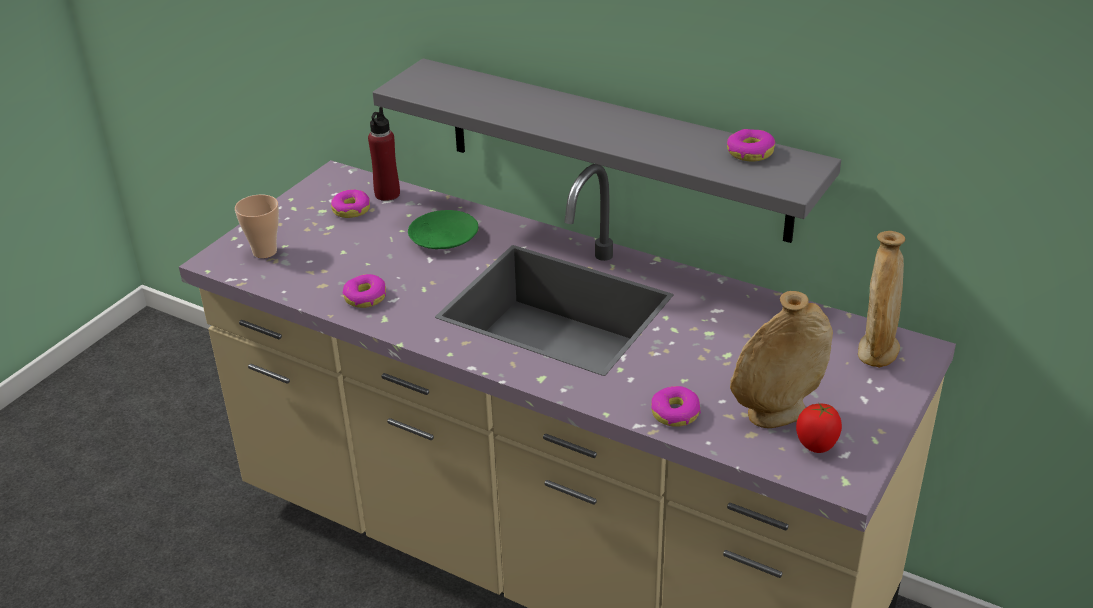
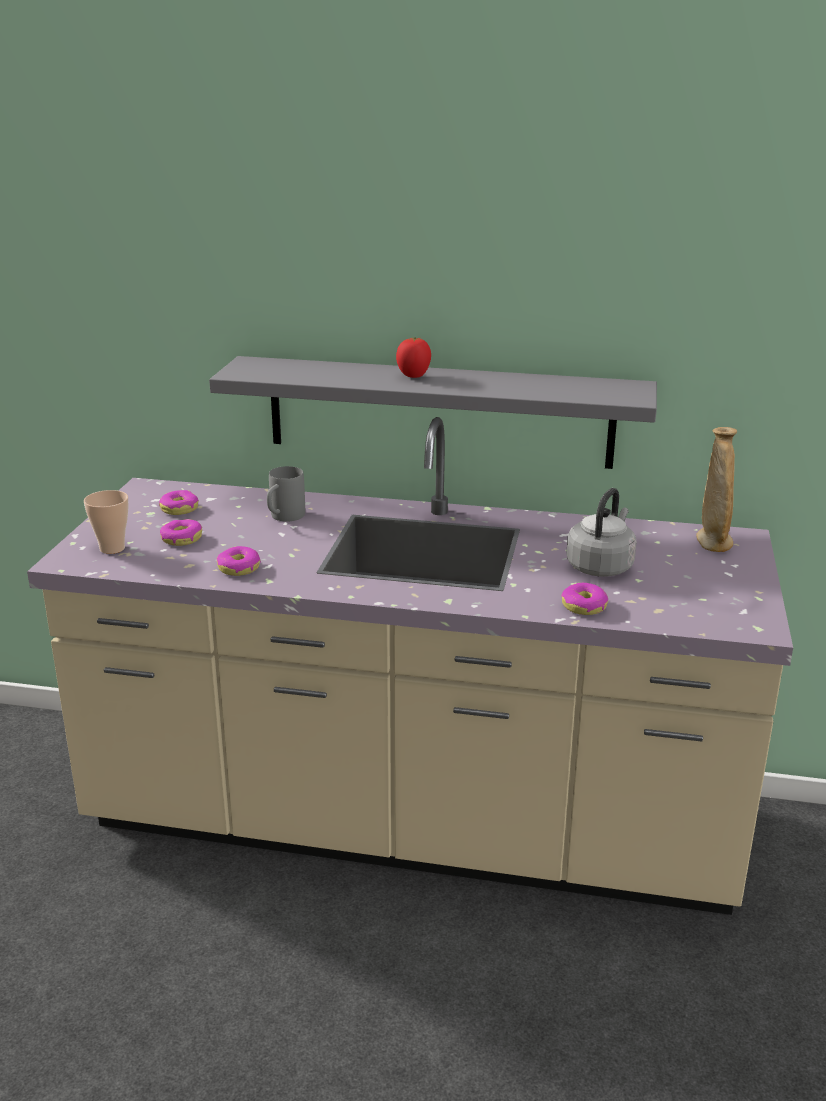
camera: 20 degrees left, 10 degrees down
red bottle [368,107,400,201] -> none
green plate [408,210,478,249] -> grey mug [267,466,305,522]
donut [727,129,775,161] -> donut moved to [160,519,202,546]
beige vase [730,291,833,428] -> none
tomato [796,404,842,453] -> tomato moved to [396,337,431,378]
none -> grey kettle [566,488,637,577]

